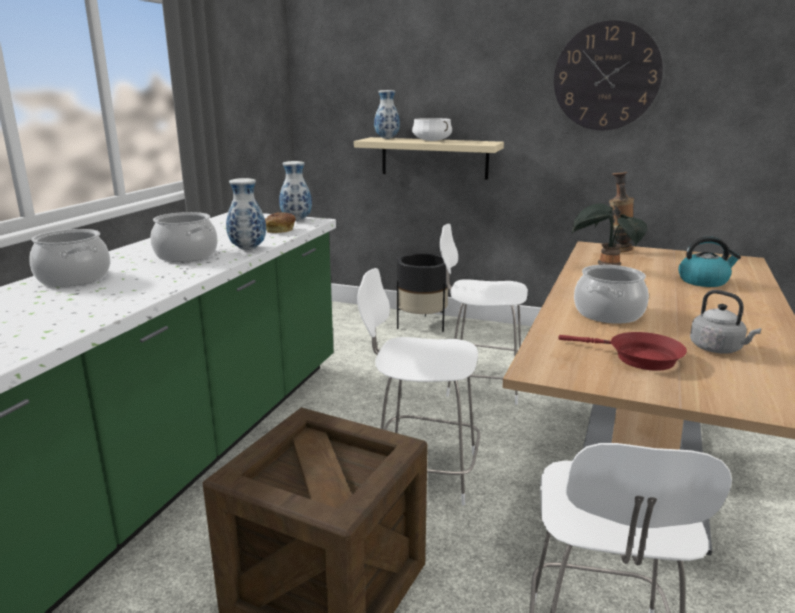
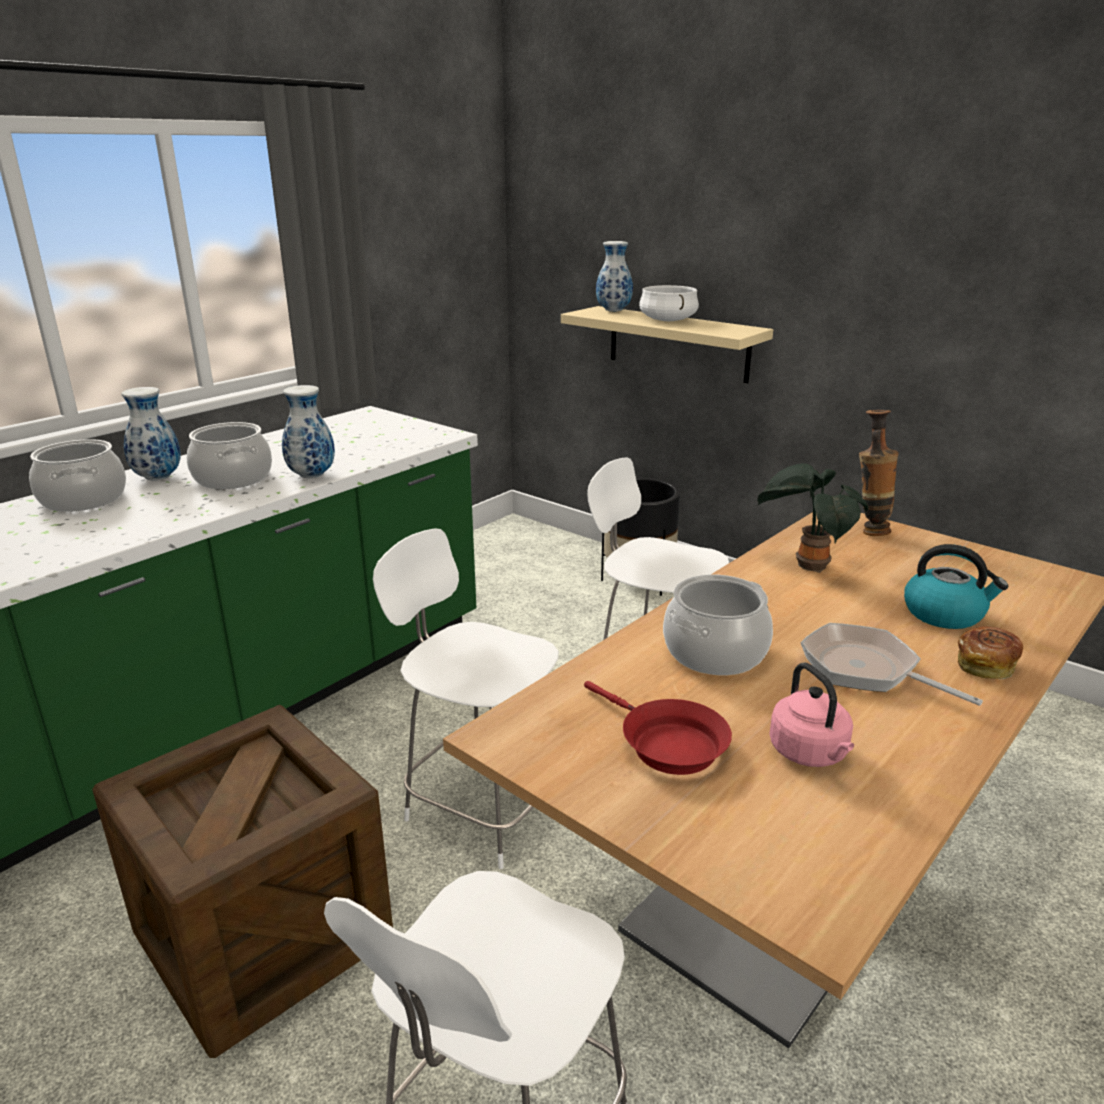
camera: 20 degrees right, 5 degrees up
bread [265,212,296,233] -> bread moved to [958,626,1023,679]
vase [279,161,312,221] -> vase moved to [122,387,181,481]
wall clock [554,20,663,130] -> none
grey kettle [690,290,762,354] -> pink kettle [769,663,854,767]
none -> frying pan [801,623,983,706]

